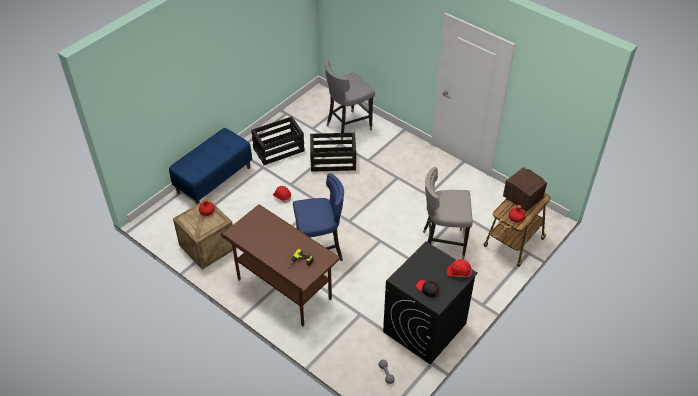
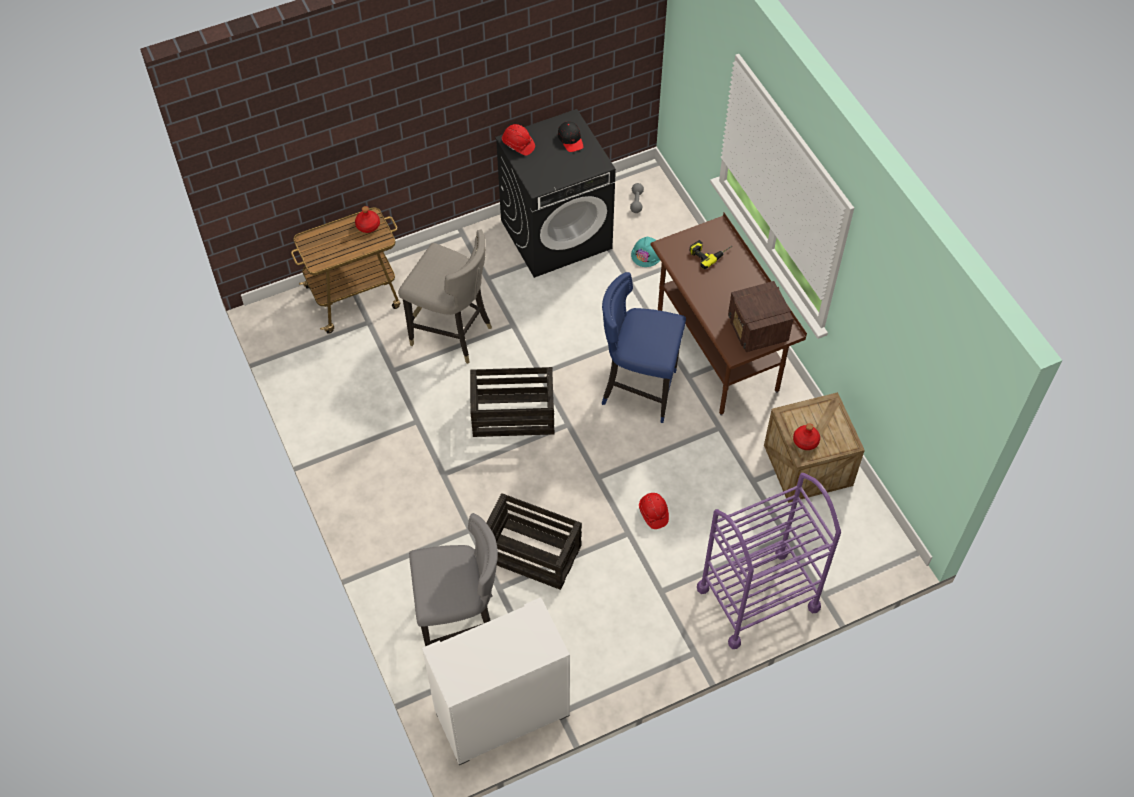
camera: 155 degrees left, 10 degrees up
blue bench [169,128,252,205] -> purple cart [697,473,841,649]
crate [251,116,305,165] -> crate moved to [470,367,554,437]
radio [503,167,547,212] -> radio moved to [728,281,793,352]
none -> white cabinet [422,597,570,765]
none -> turquoise hard hat [631,237,660,267]

